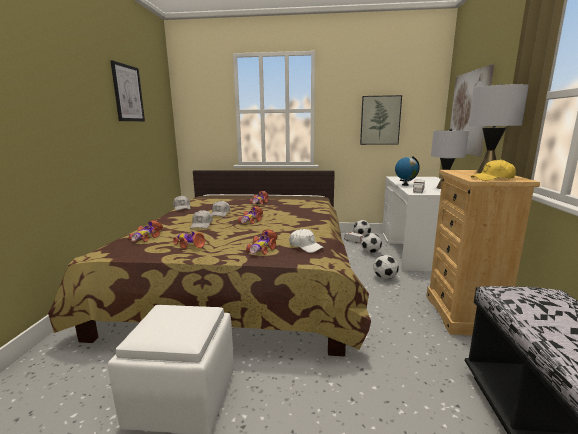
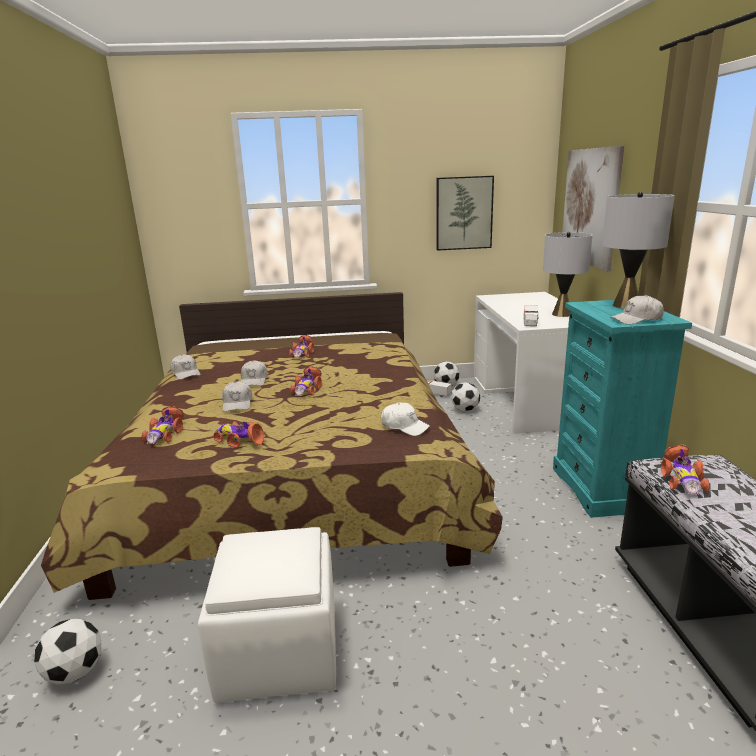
camera: 10 degrees left, 5 degrees up
picture [110,60,145,121] -> none
toy car [246,229,278,255] -> toy car moved to [661,445,709,495]
football [373,255,399,279] -> football moved to [34,619,101,685]
globe [395,156,420,186] -> none
beige dresser [427,170,540,336] -> turquoise dresser [553,300,692,518]
yellow cap [471,159,516,181] -> white cap [610,295,664,325]

